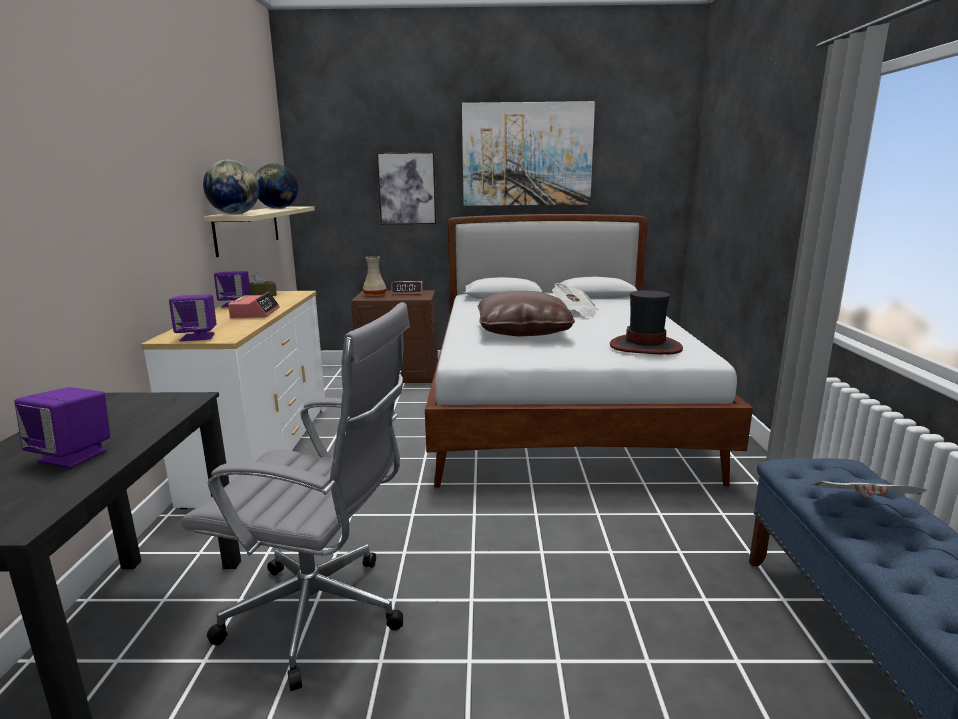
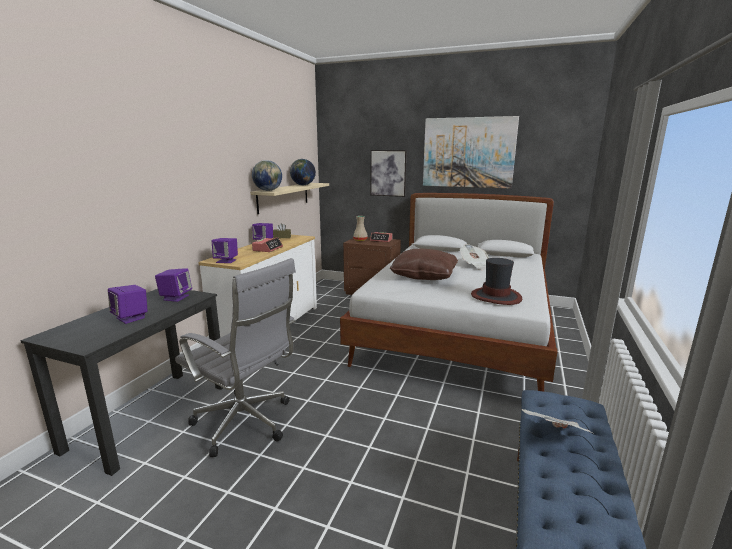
camera: 20 degrees right, 0 degrees up
none -> purple speaker [155,268,192,302]

